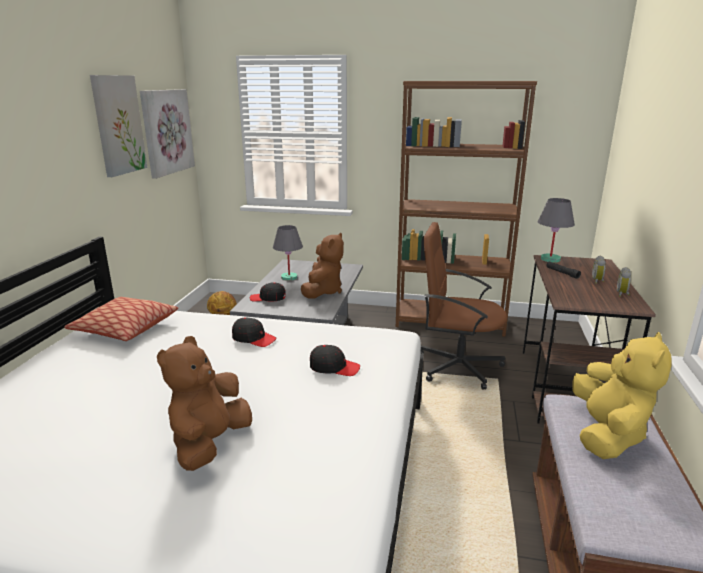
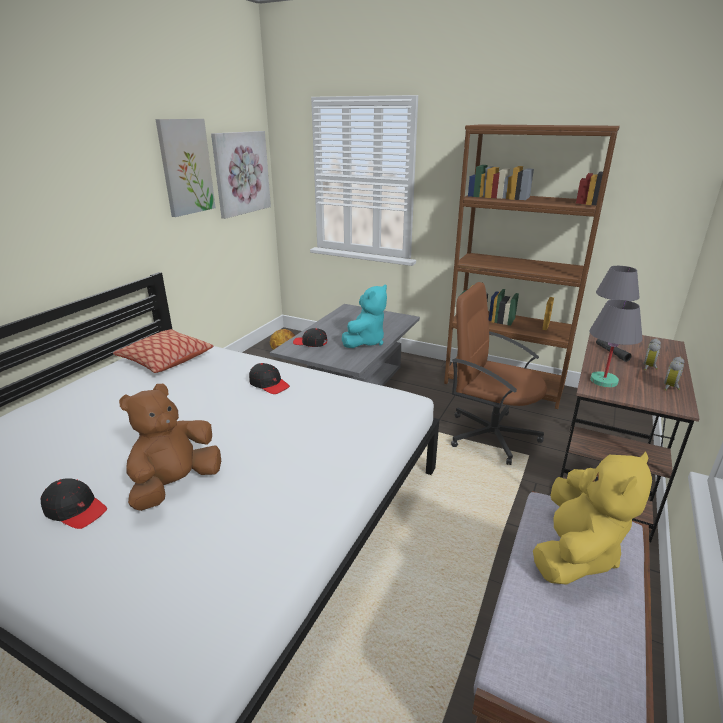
camera: 15 degrees right, 5 degrees up
grey table lamp [273,225,303,281] -> grey table lamp moved to [589,299,643,387]
brown plush toy [301,233,344,299] -> turquoise plush toy [342,285,387,348]
black cap [310,345,360,376] -> black cap moved to [40,478,107,529]

